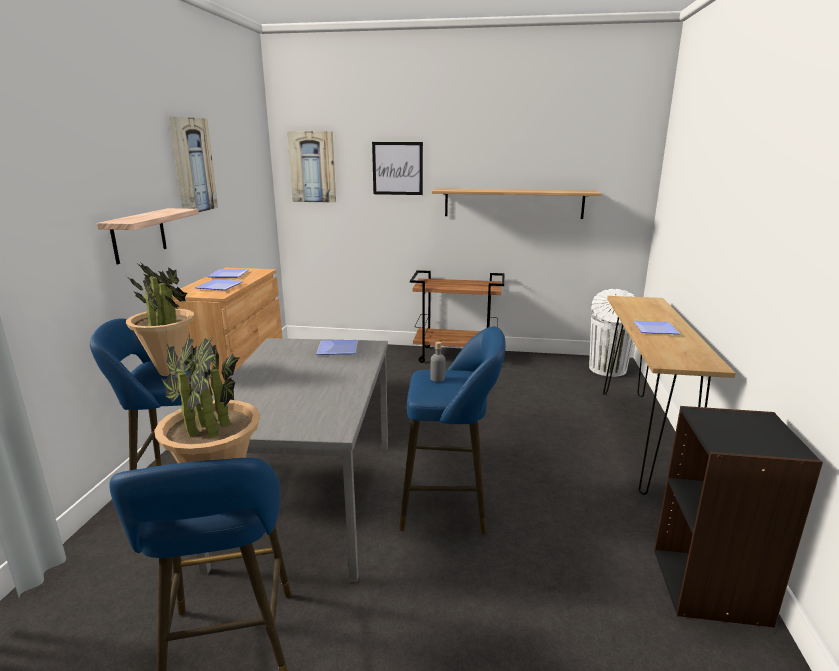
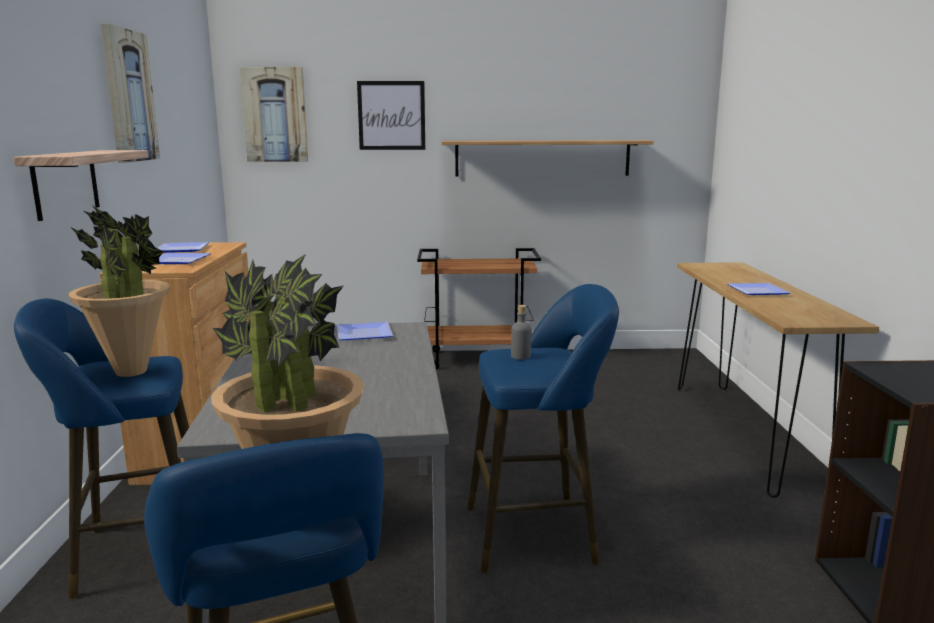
camera: 10 degrees left, 5 degrees down
white trash can [589,289,635,377] -> none

